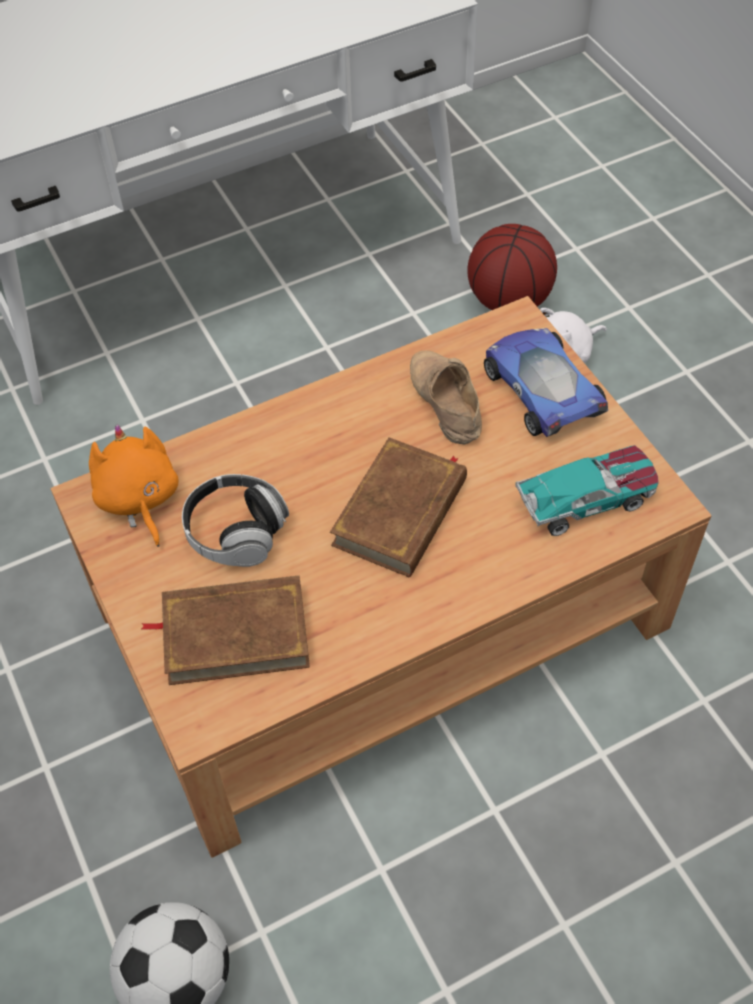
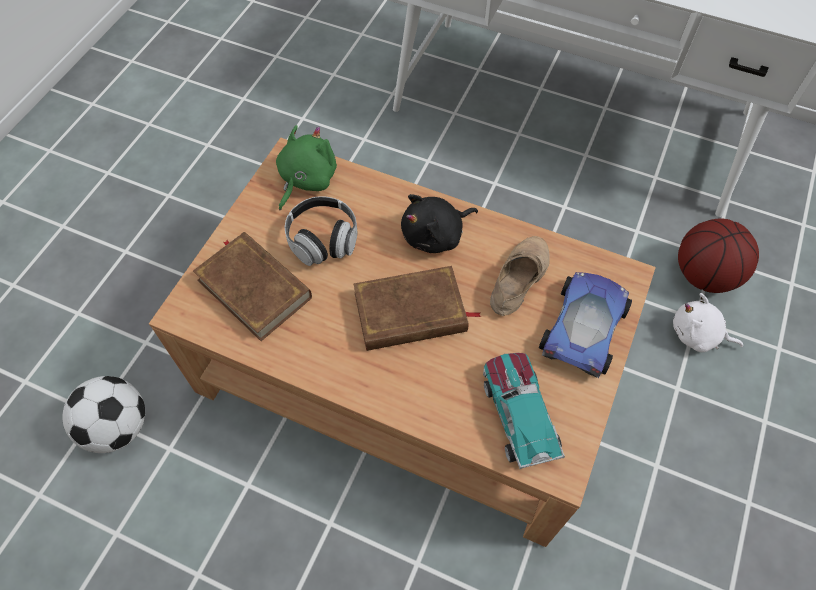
camera: 50 degrees right, 5 degrees up
orange plush toy [89,424,179,547] -> green plush toy [276,125,337,211]
toy car [515,445,659,536] -> toy car turned 135 degrees counterclockwise [483,353,565,469]
none -> black plush toy [401,194,478,253]

